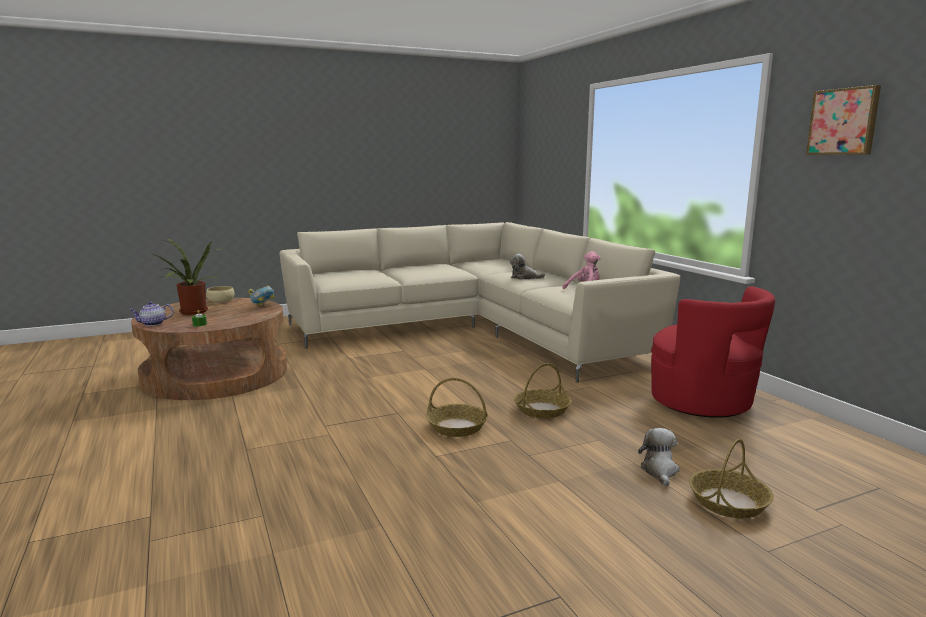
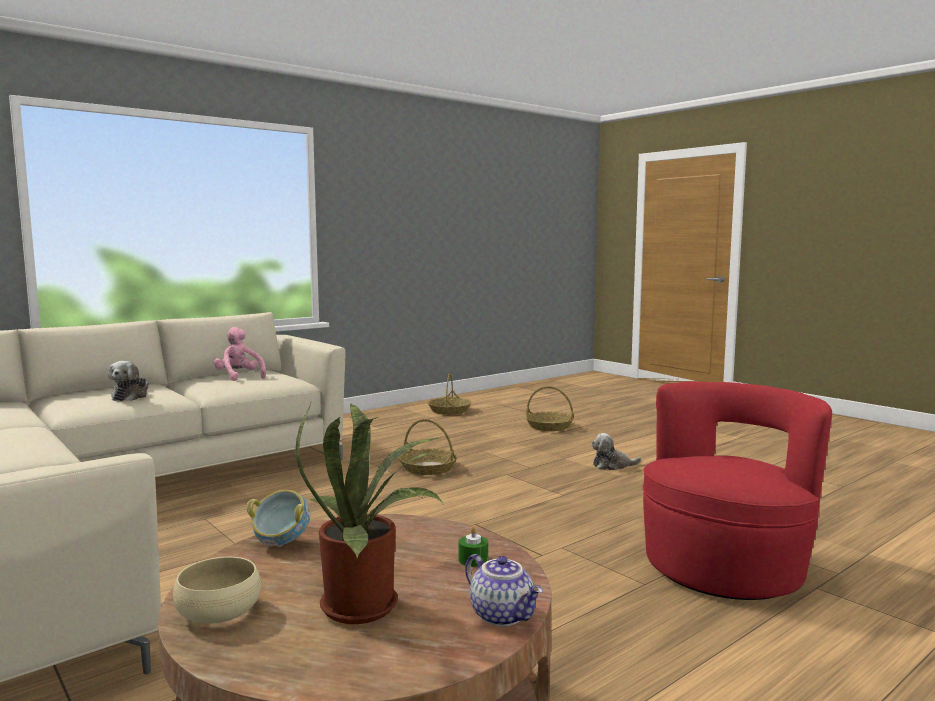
camera: 105 degrees left, 5 degrees down
basket [427,378,488,437] -> basket moved to [427,373,472,415]
plush toy [638,428,680,486] -> plush toy moved to [591,433,641,470]
red armchair [651,286,775,418] -> red armchair moved to [642,382,832,600]
picture [806,85,881,155] -> none

